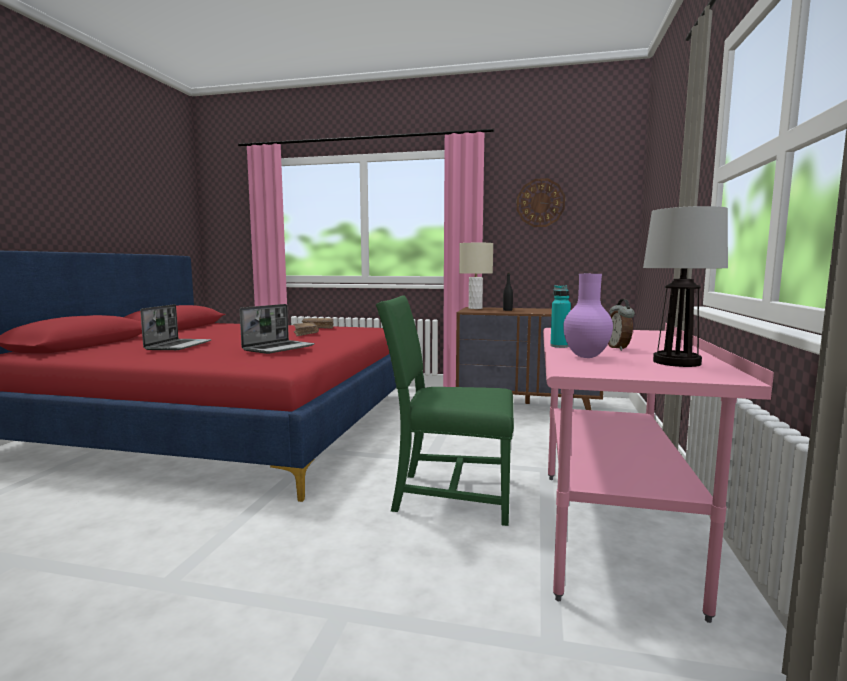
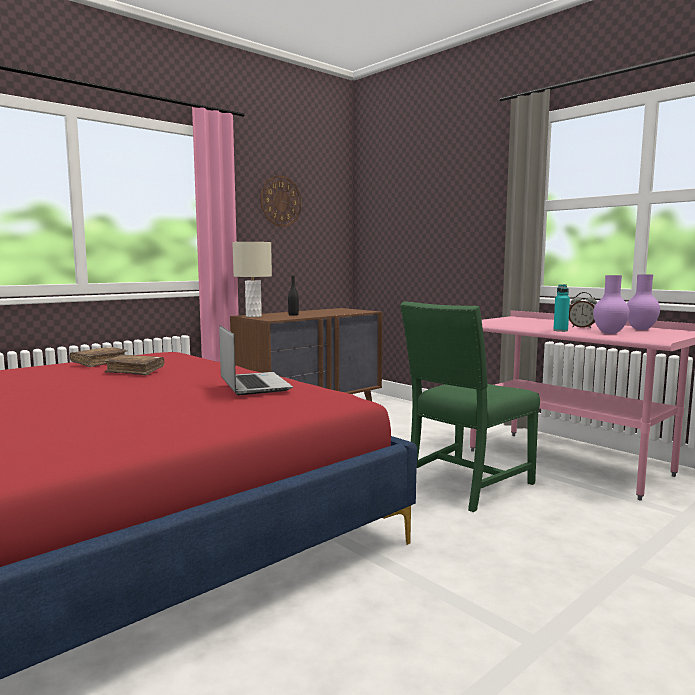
camera: 55 degrees left, 0 degrees up
laptop [140,304,211,350] -> none
table lamp [643,206,728,367] -> purple vase [627,274,660,330]

